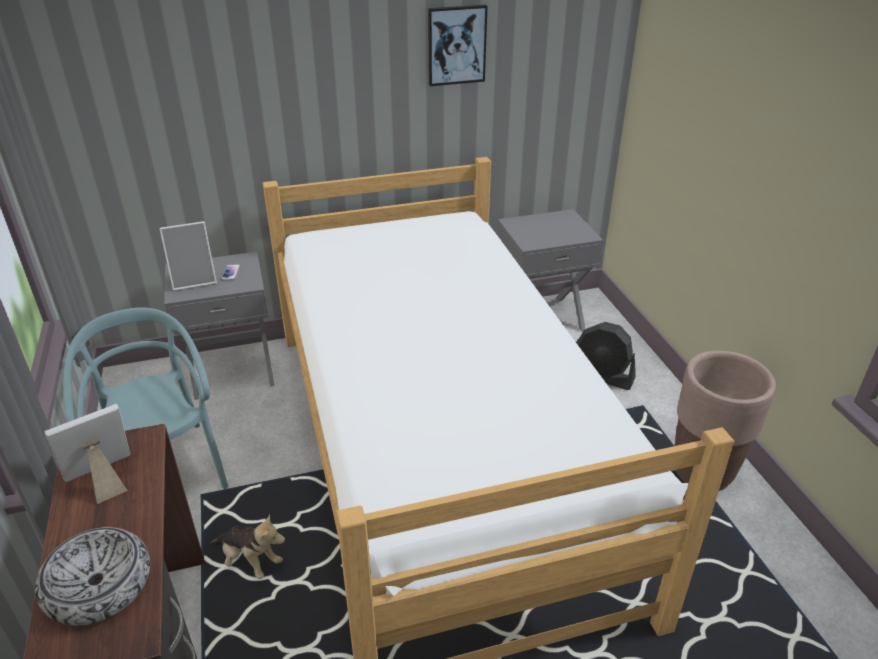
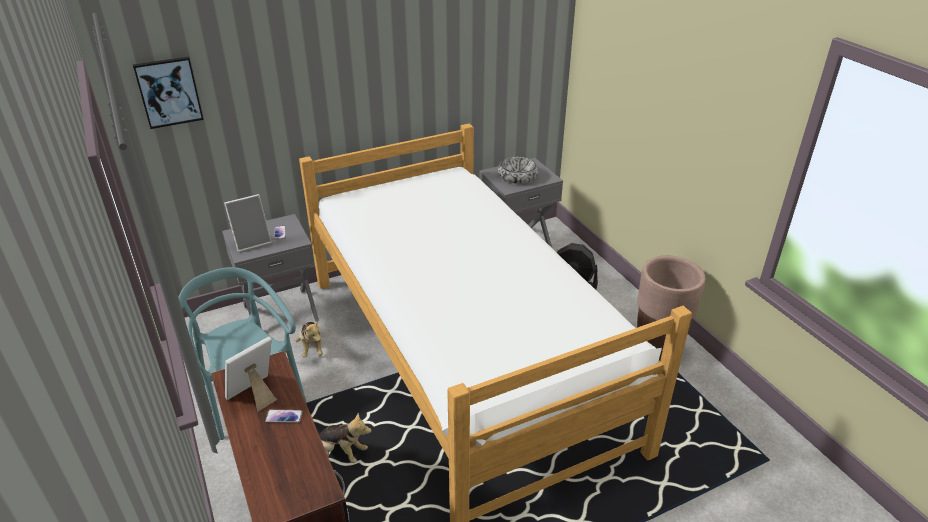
camera: 10 degrees left, 0 degrees up
bowl [35,527,150,626] -> bowl moved to [498,157,539,184]
picture [428,4,487,86] -> picture moved to [133,56,204,129]
none -> phone [265,410,303,423]
none -> plush toy [295,321,323,358]

